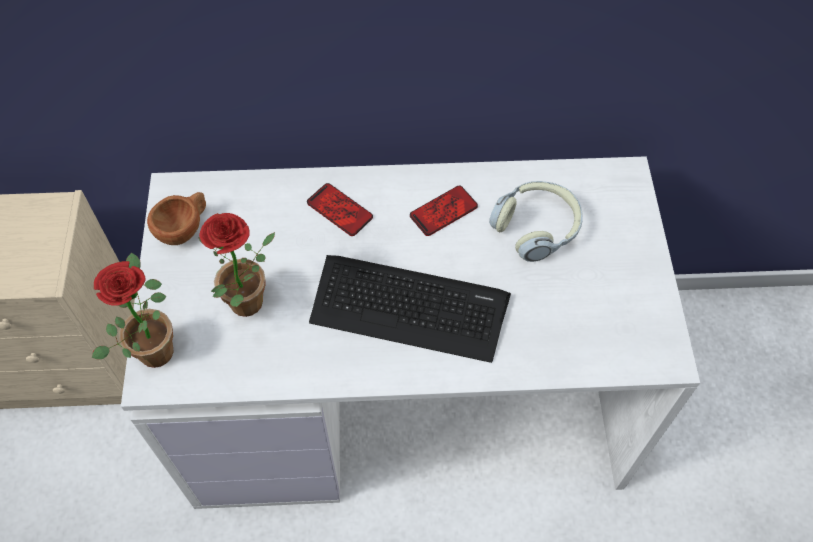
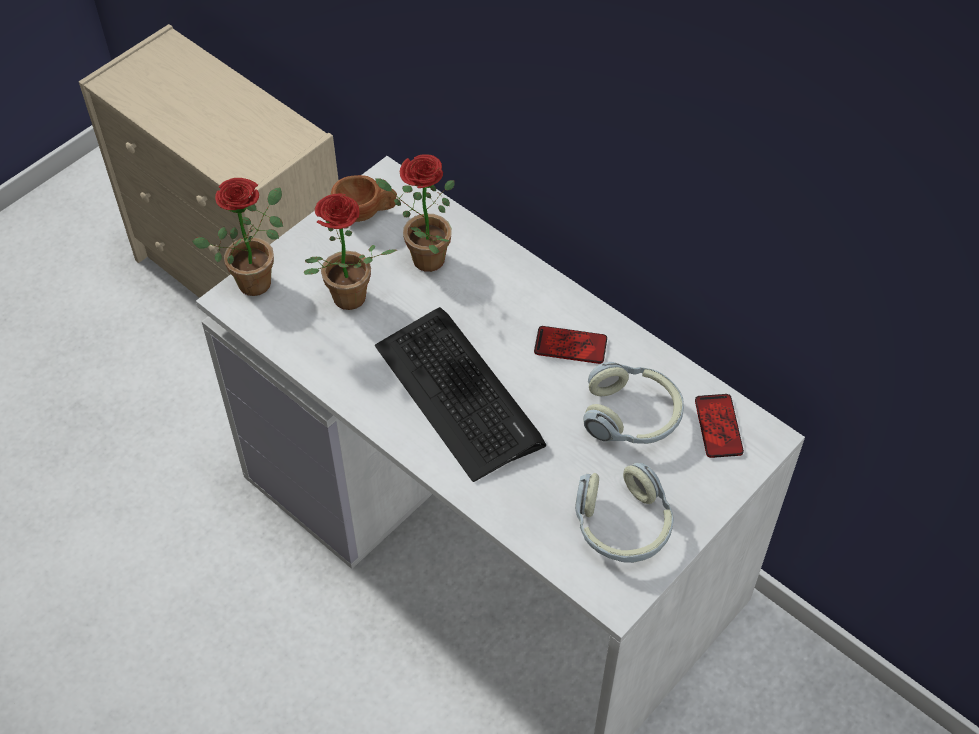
camera: 45 degrees right, 5 degrees down
phone [307,183,373,236] -> phone moved to [695,394,744,458]
none -> potted plant [375,154,455,272]
none -> headphones [575,463,674,563]

